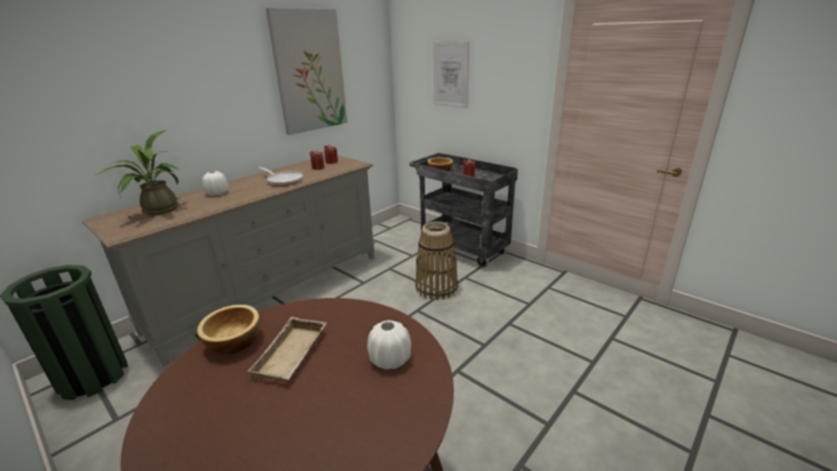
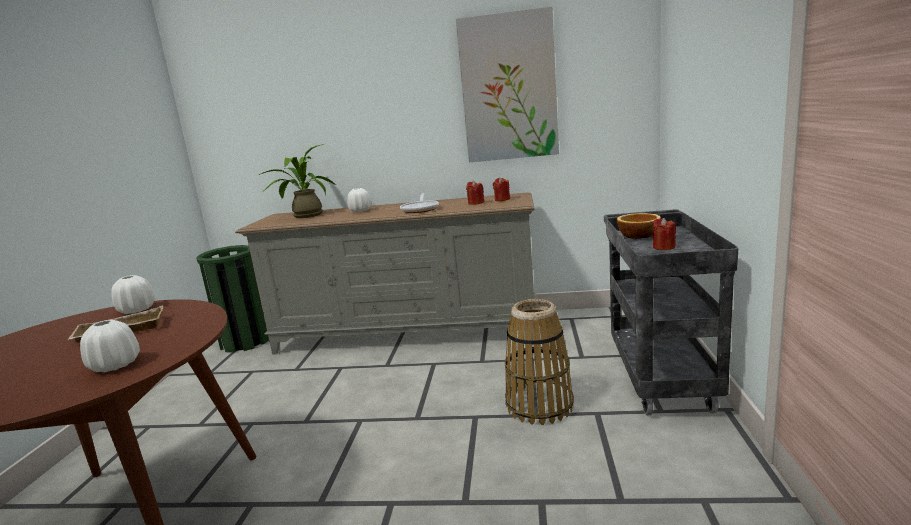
camera: 55 degrees right, 10 degrees down
bowl [197,305,260,354] -> white vase [111,275,155,314]
picture [433,42,469,109] -> none

